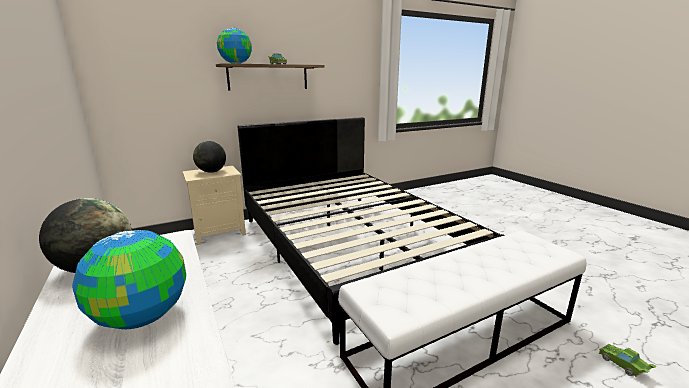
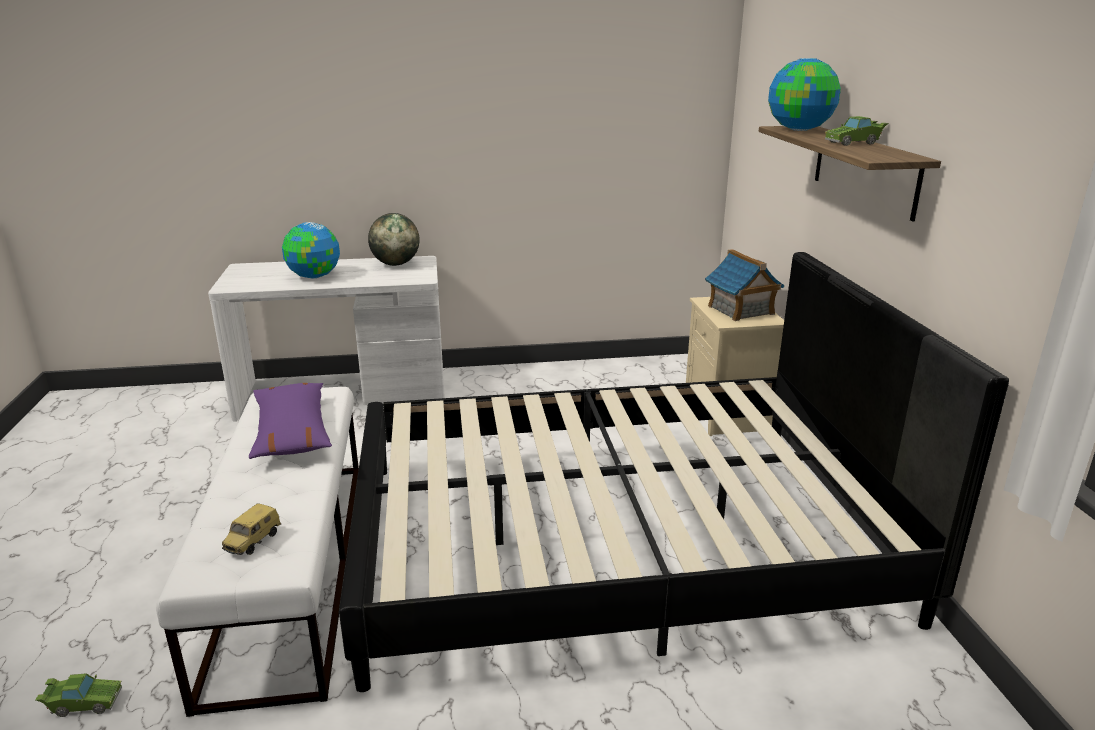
camera: 110 degrees right, 5 degrees up
globe [193,141,226,173] -> toy house [705,249,785,321]
none -> toy car [222,503,281,555]
none -> purple pillow [249,383,332,459]

